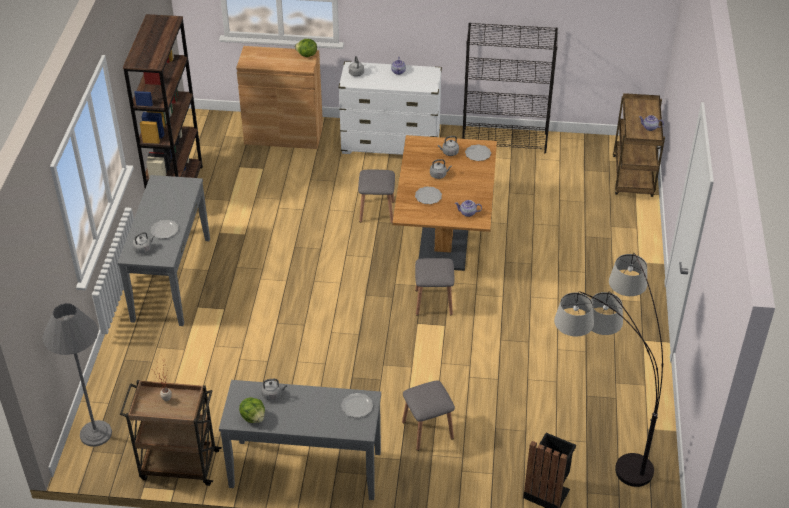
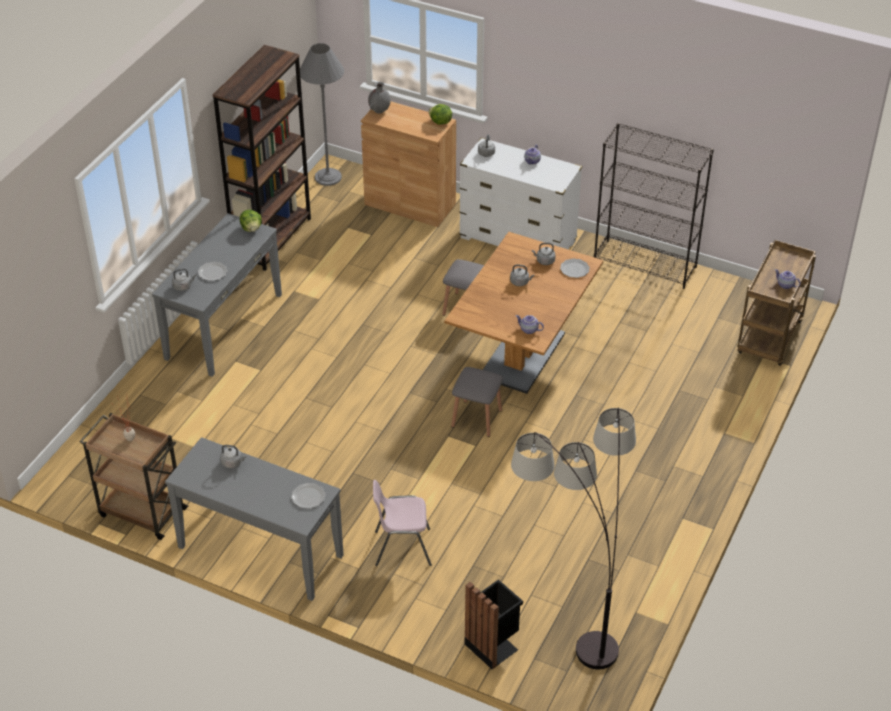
camera: 20 degrees right, 0 degrees up
grey floor lamp [43,303,112,447] -> grey floor lamp moved to [300,43,344,186]
lettuce [239,397,265,423] -> lettuce moved to [240,210,262,232]
grey stool [402,381,455,451] -> pink chair [373,480,432,566]
plate [415,187,442,204] -> none
none -> grey vase [368,82,391,114]

